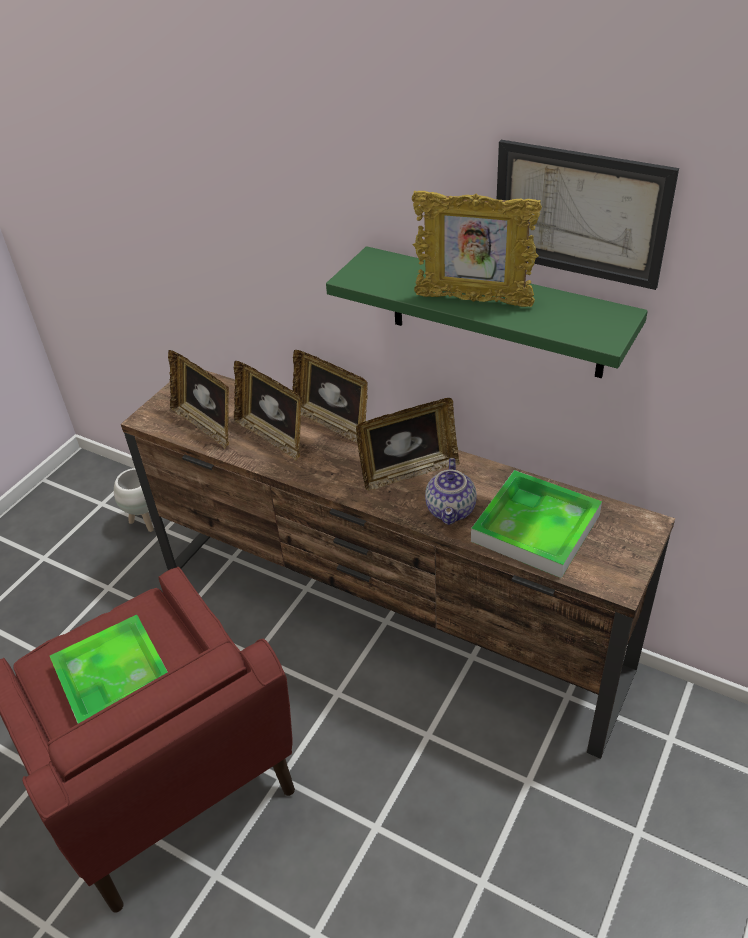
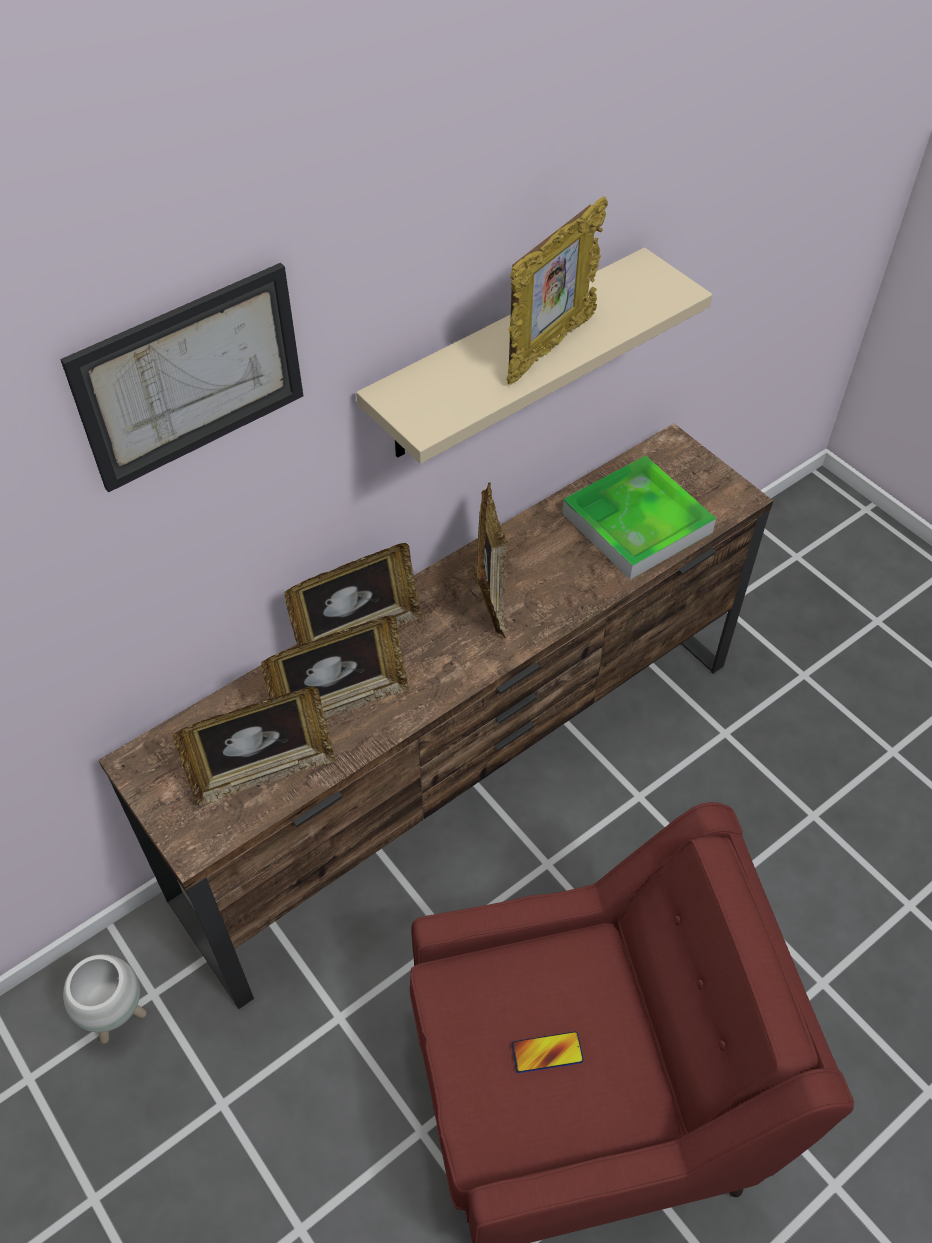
camera: 70 degrees left, 10 degrees up
tray [50,615,168,724] -> phone [511,1032,584,1073]
green shelf [326,246,648,378] -> beige shelf [356,248,713,464]
teapot [425,458,477,525] -> none
picture [497,140,679,290] -> picture moved to [60,263,303,492]

